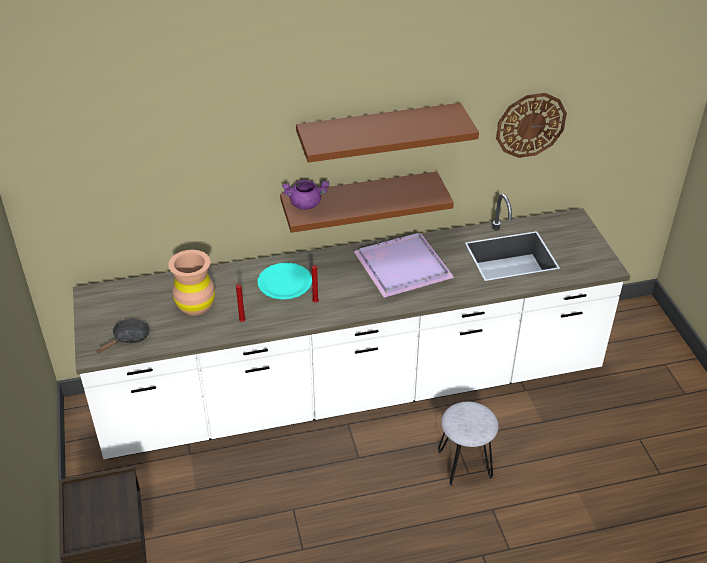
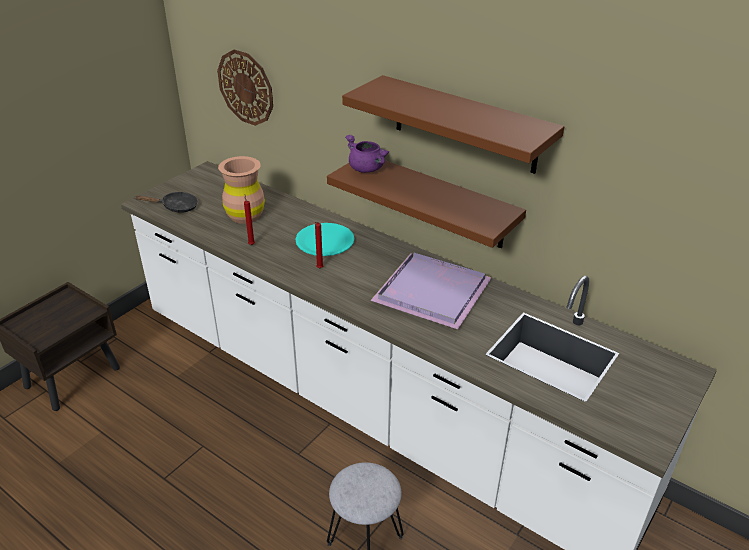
camera: 50 degrees right, 5 degrees down
wall clock [496,93,567,158] -> wall clock moved to [217,49,273,126]

